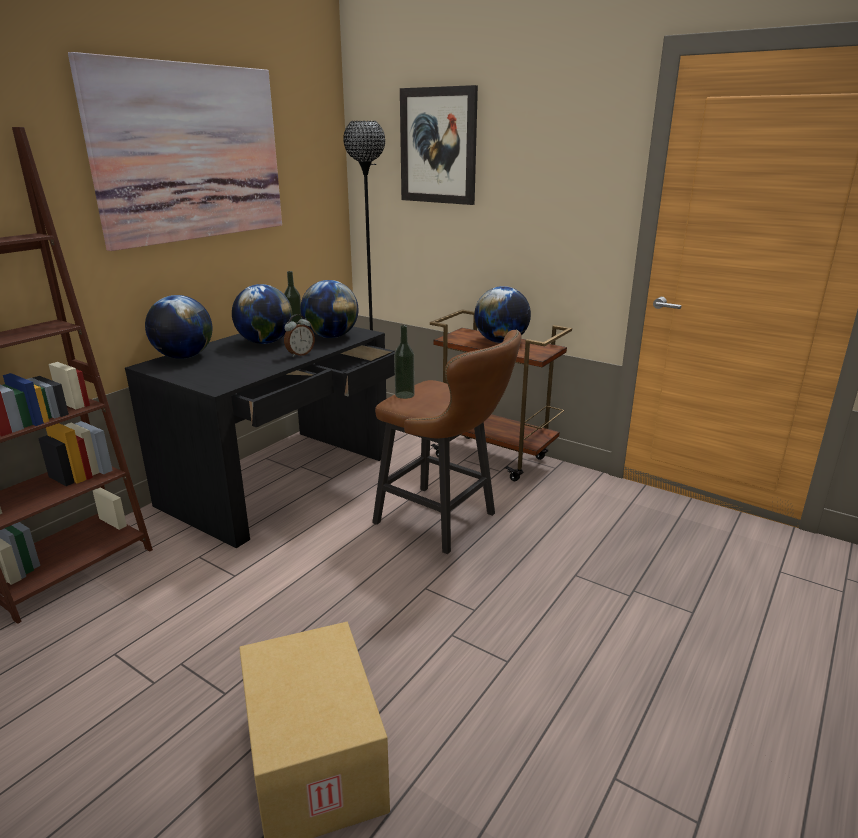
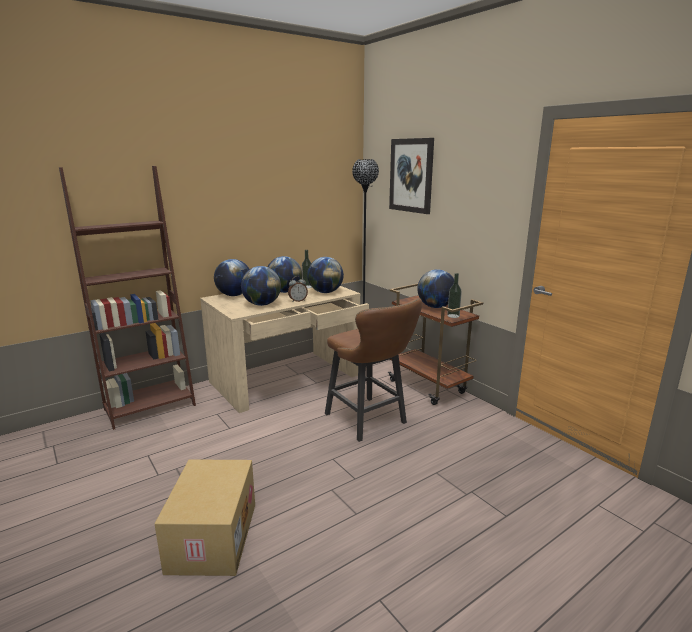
camera: 20 degrees right, 5 degrees down
picture [68,52,282,251] -> none
black desk [125,327,396,548] -> beige desk [200,282,369,413]
bottle [394,325,415,399] -> bottle moved to [447,273,462,318]
none -> globe [241,266,281,306]

